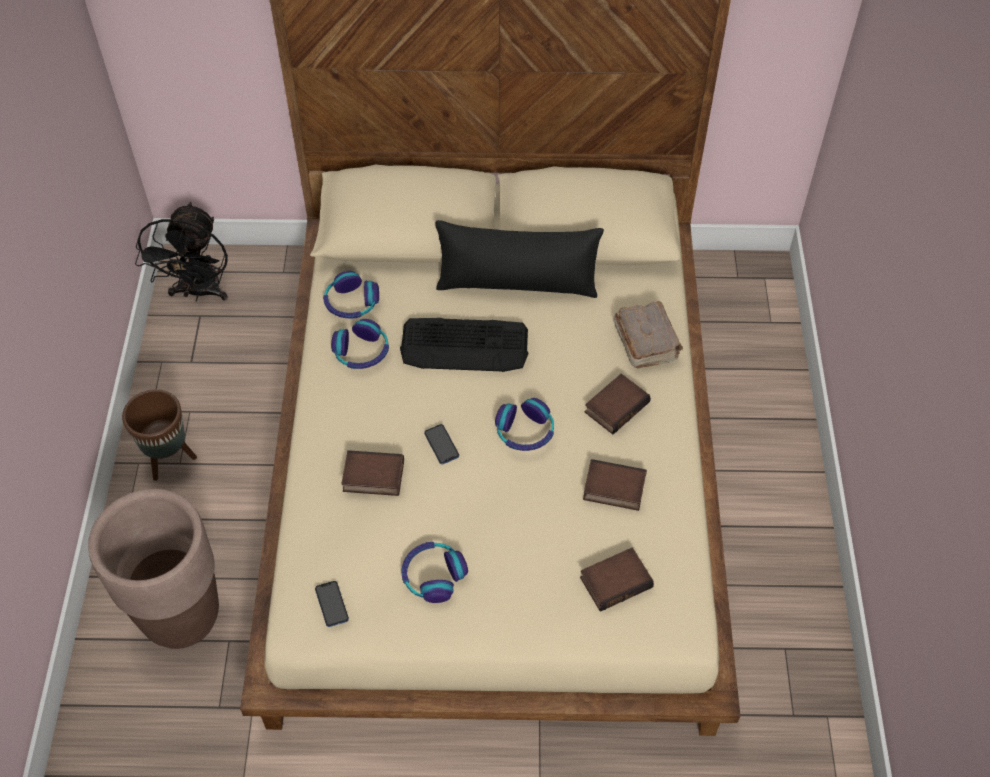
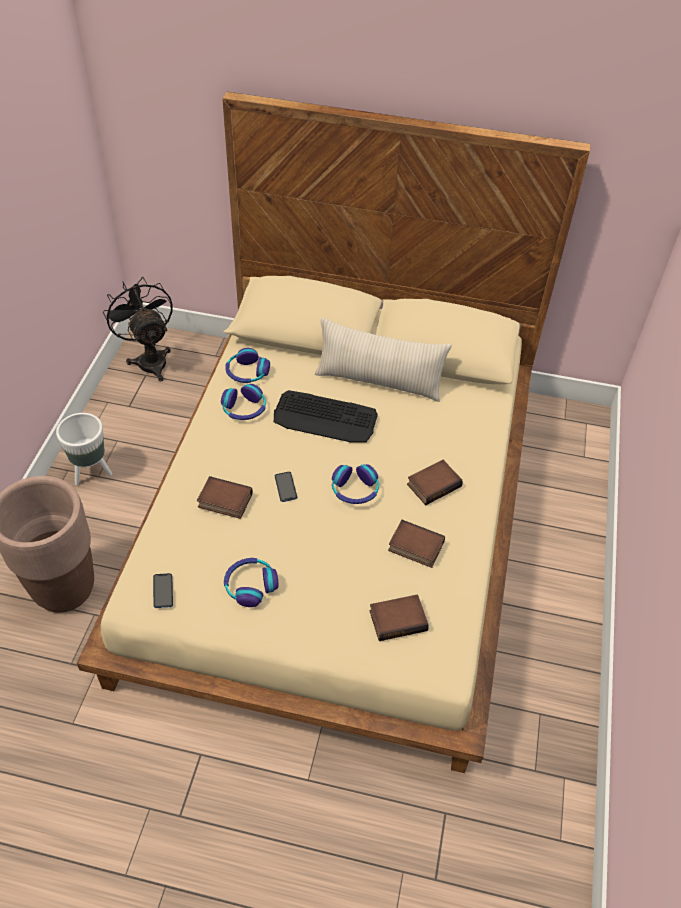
camera: 10 degrees right, 5 degrees down
brown planter [122,389,197,481] -> white planter [56,413,112,485]
black fan [135,202,228,302] -> black fan turned 135 degrees clockwise [103,277,173,381]
black pillow [435,220,604,298] -> beige pillow [315,318,452,402]
brown book [613,301,683,368] -> none

